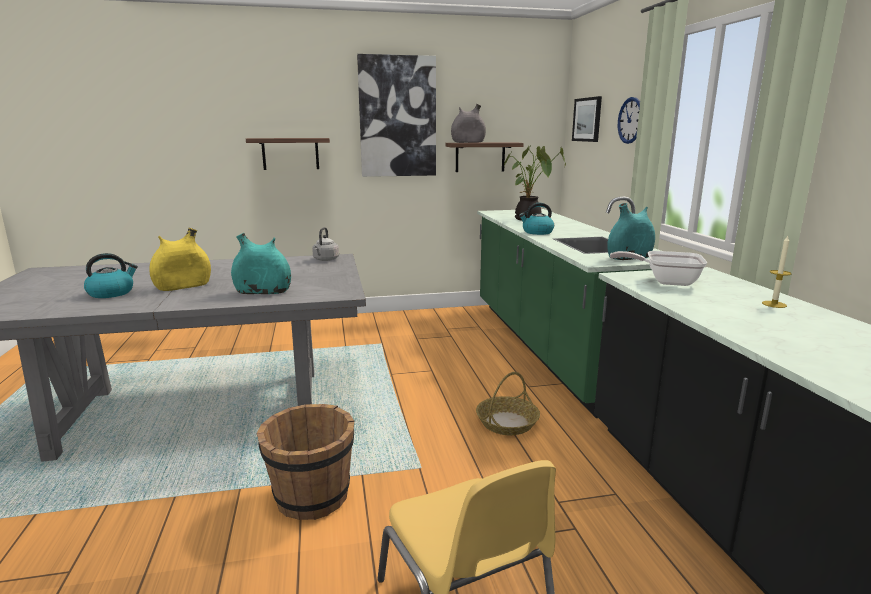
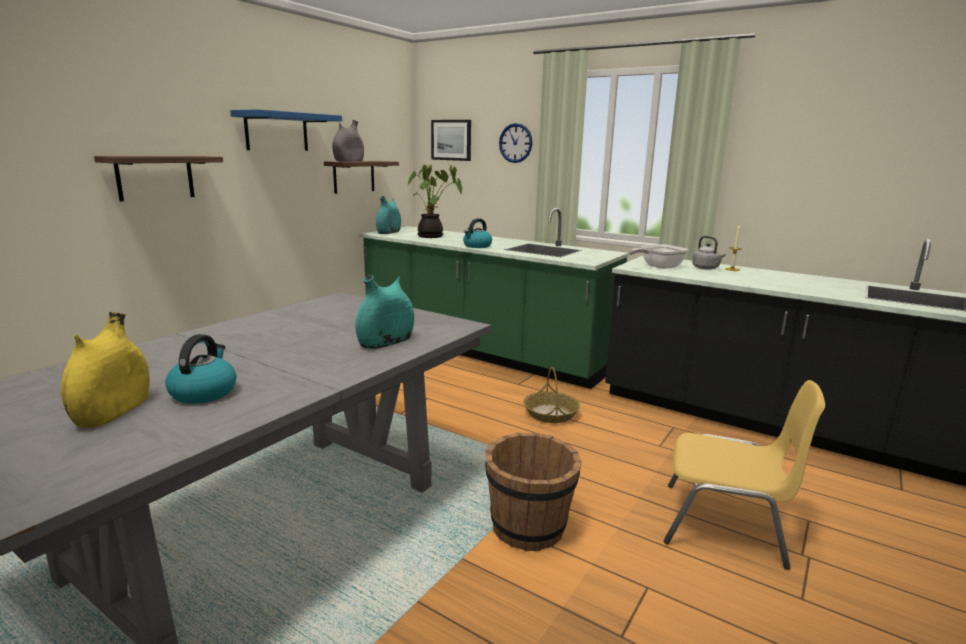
camera: 45 degrees left, 0 degrees up
yellow vase [149,228,211,291] -> yellow vase moved to [61,312,150,428]
grey kettle [312,227,339,261] -> grey kettle moved to [692,236,726,270]
picture [357,54,436,177] -> blue shelf [230,109,342,151]
turquoise vase [607,203,655,260] -> turquoise vase moved to [376,196,401,234]

